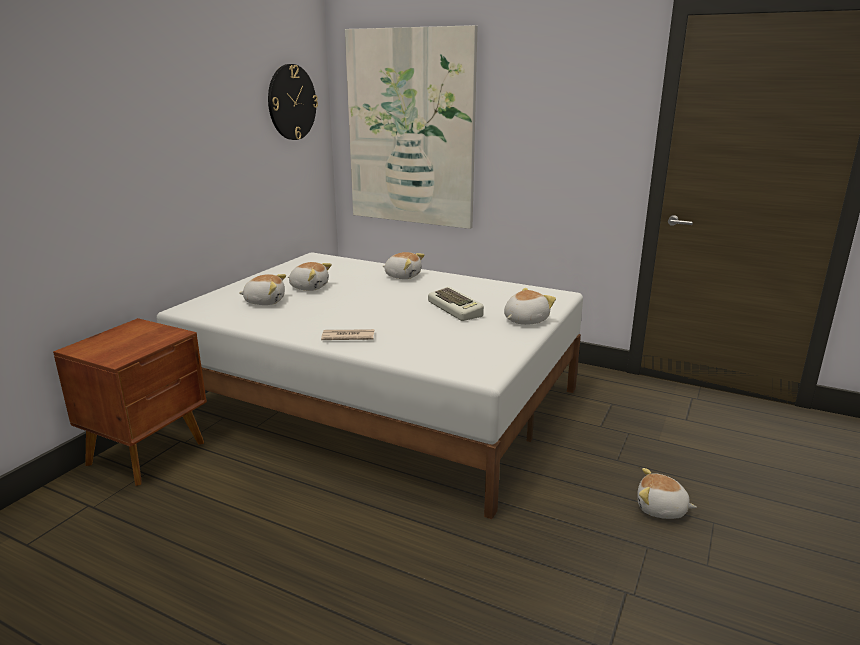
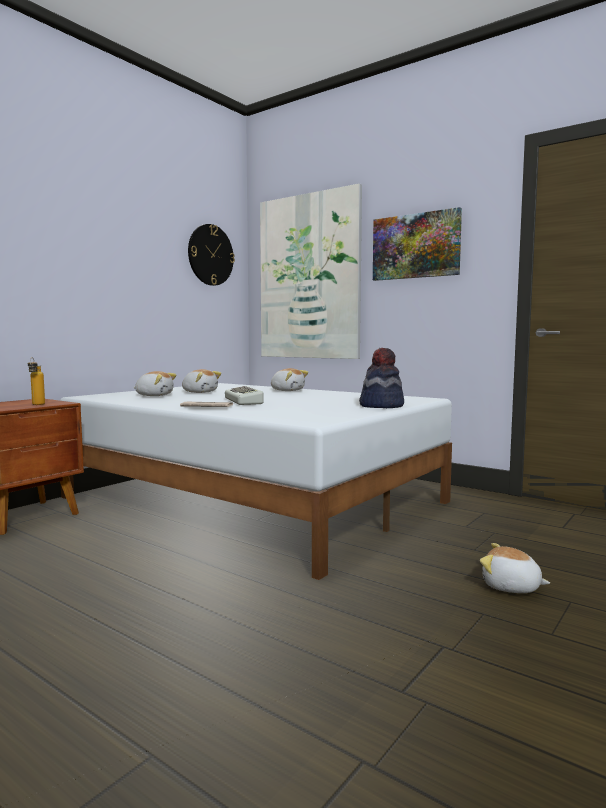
camera: 10 degrees right, 15 degrees down
keyboard [428,287,484,321] -> keyboard moved to [225,386,263,405]
plush toy [504,288,556,325] -> hat [359,348,404,408]
none -> bottle [28,357,45,405]
none -> picture [373,207,462,281]

